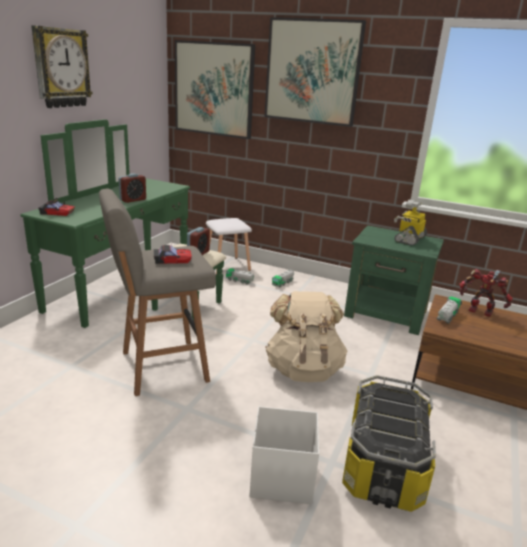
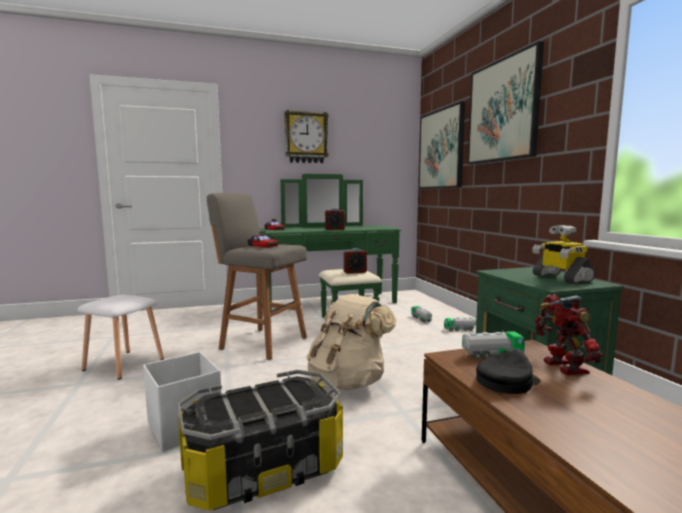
camera: 50 degrees right, 15 degrees down
white stool [206,218,252,274] -> white stool moved to [77,295,164,380]
toy robot [394,200,427,246] -> toy robot turned 105 degrees counterclockwise [532,225,595,284]
none -> black cap [476,351,540,394]

